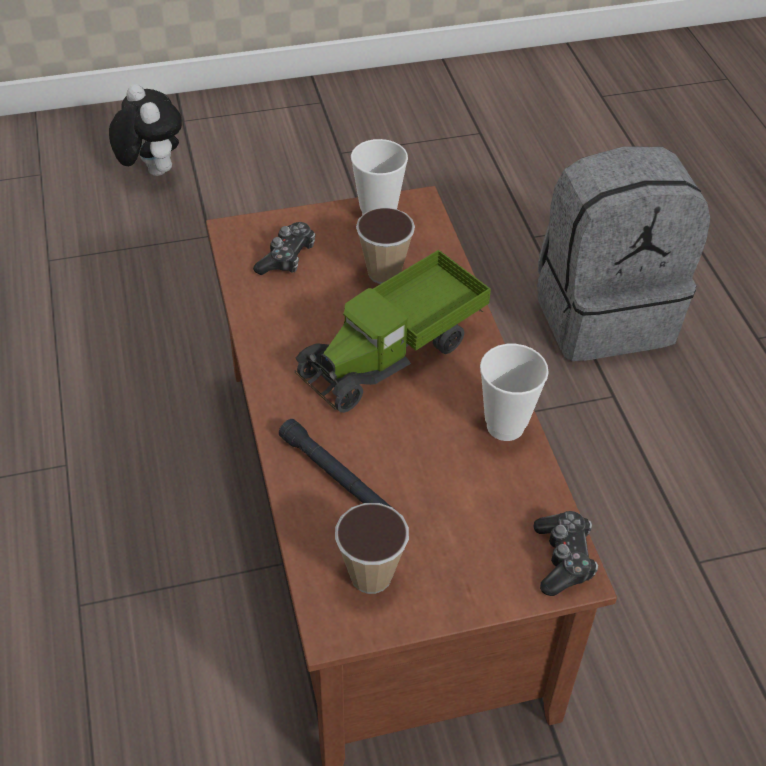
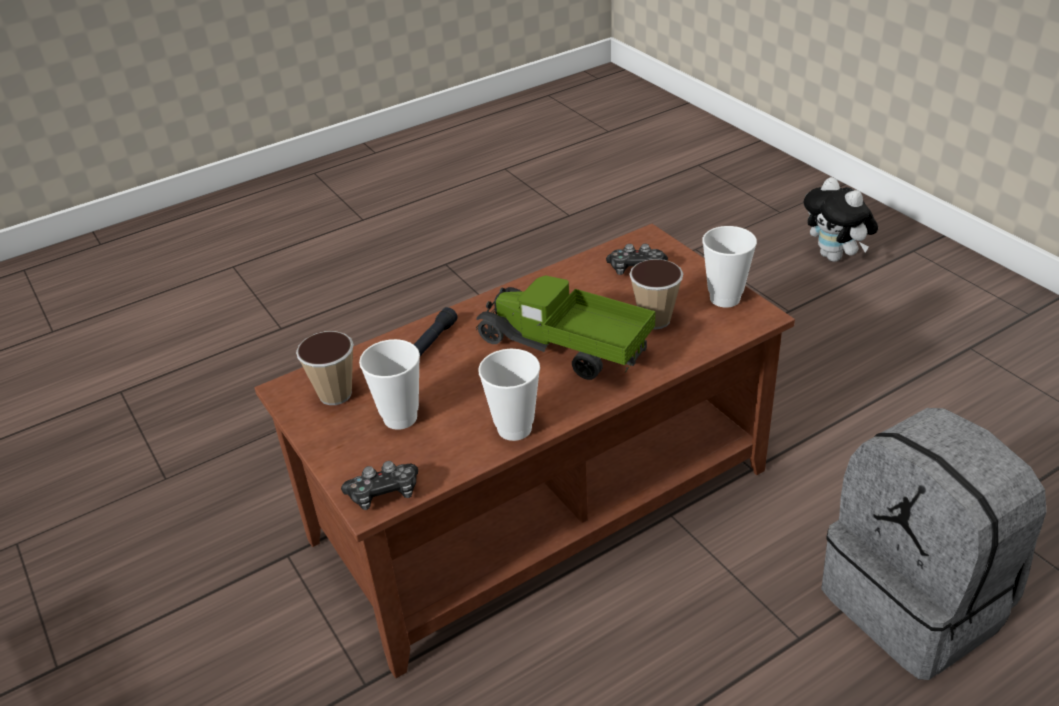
camera: 75 degrees right, 10 degrees down
plush toy [109,84,182,176] -> plush toy turned 105 degrees clockwise [804,177,878,262]
none -> cup [359,339,420,430]

